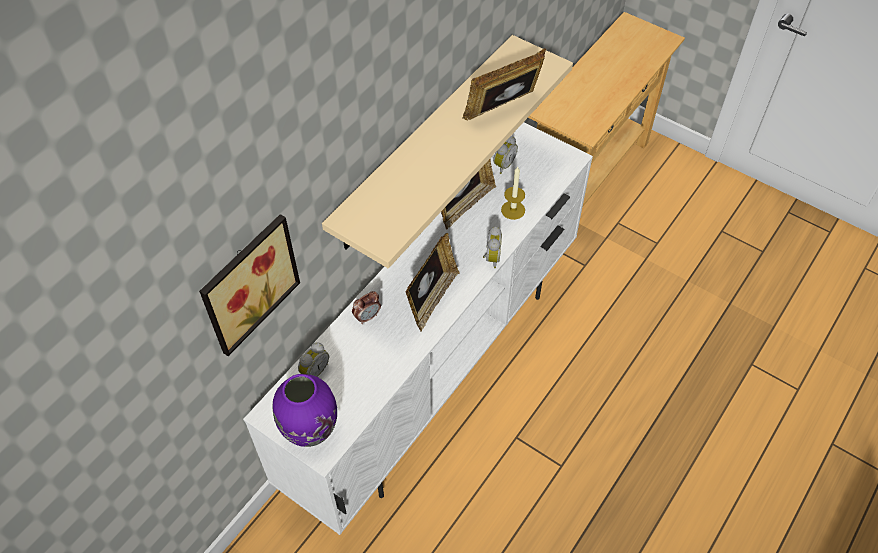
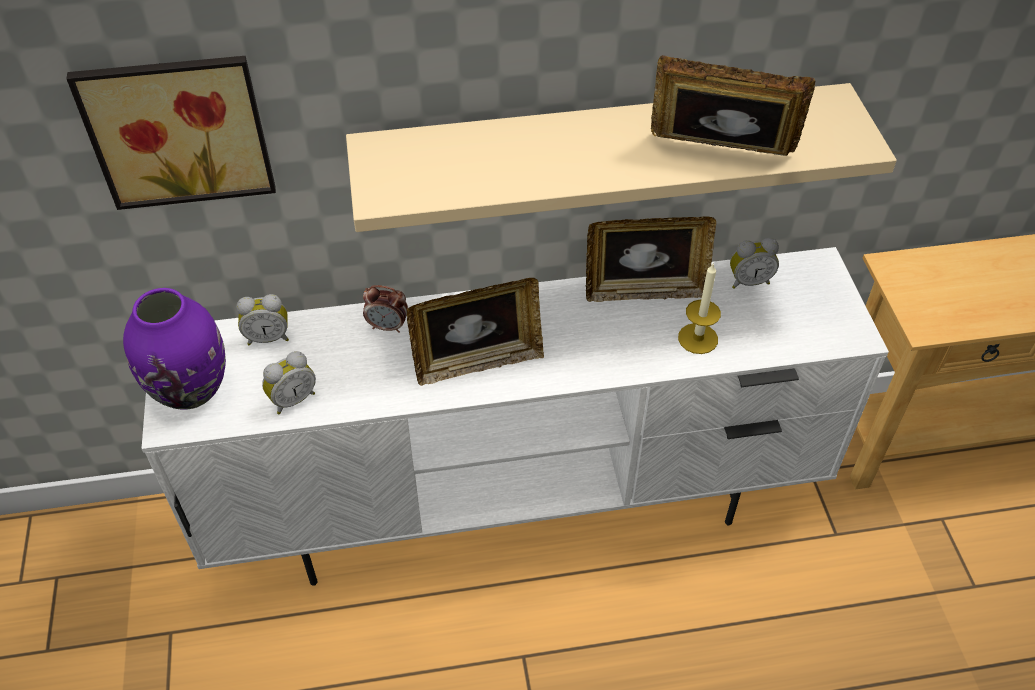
camera: 45 degrees right, 5 degrees down
alarm clock [483,227,502,268] -> alarm clock moved to [262,351,316,414]

